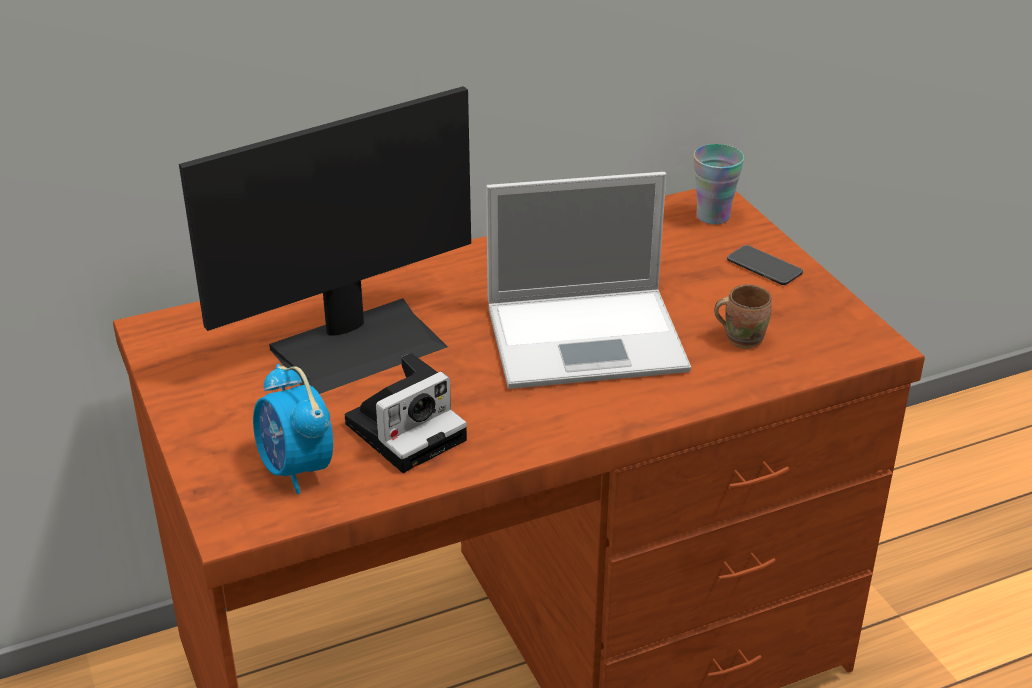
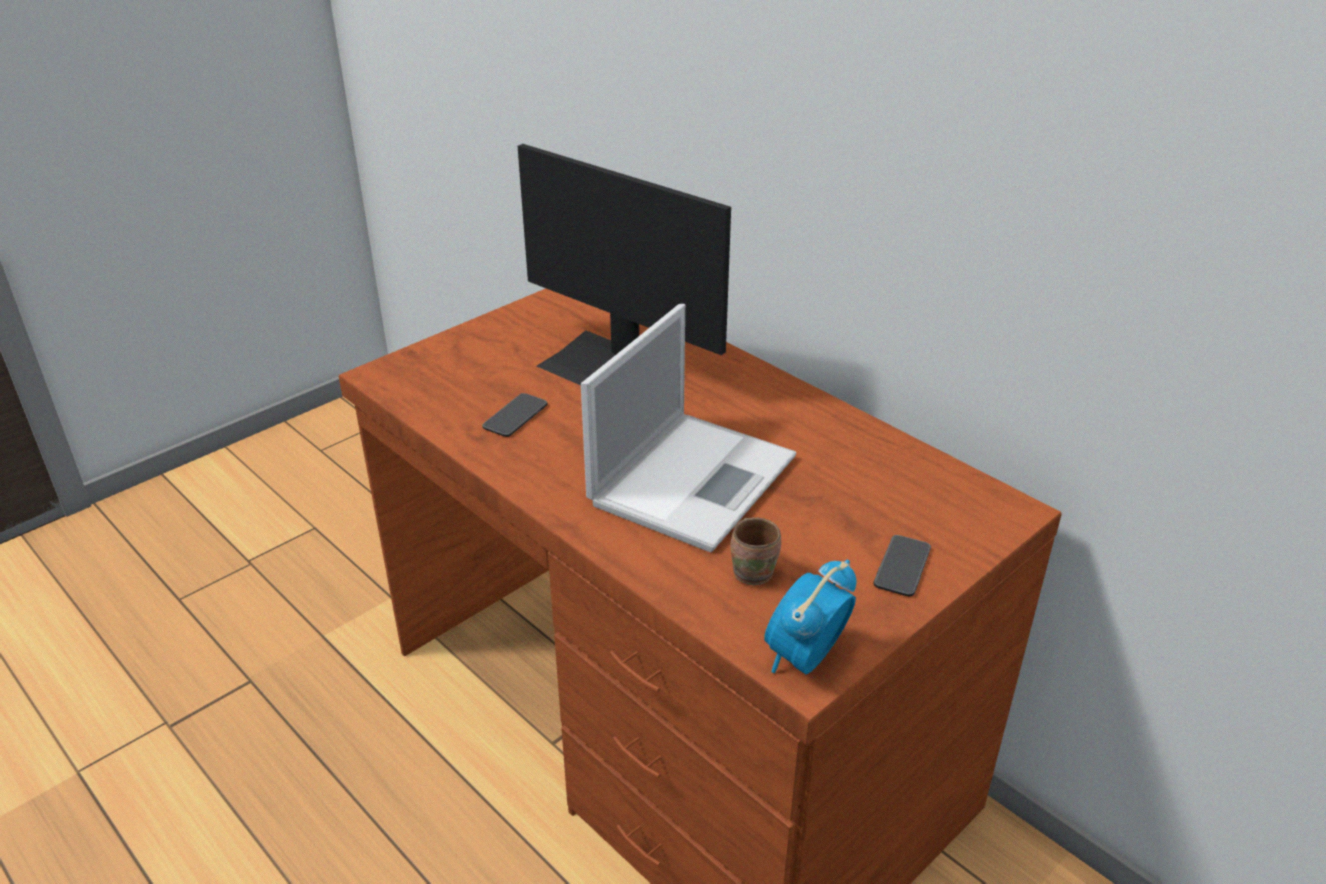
camera: 70 degrees right, 0 degrees up
alarm clock [253,364,333,494] -> alarm clock moved to [764,560,856,674]
camera [345,353,467,473] -> phone [482,393,548,437]
laptop [486,172,691,389] -> laptop turned 120 degrees counterclockwise [581,304,796,552]
cup [694,144,744,224] -> none

